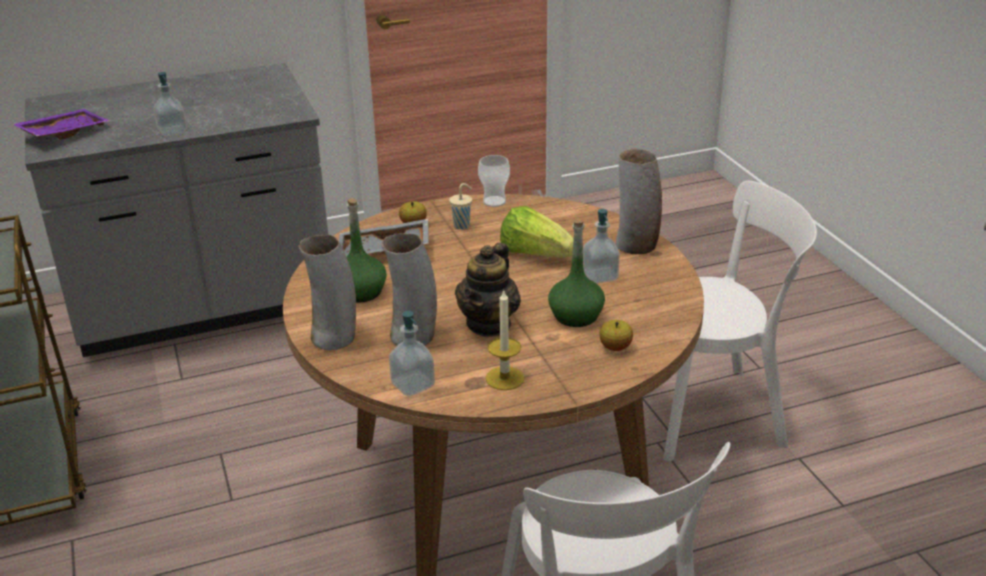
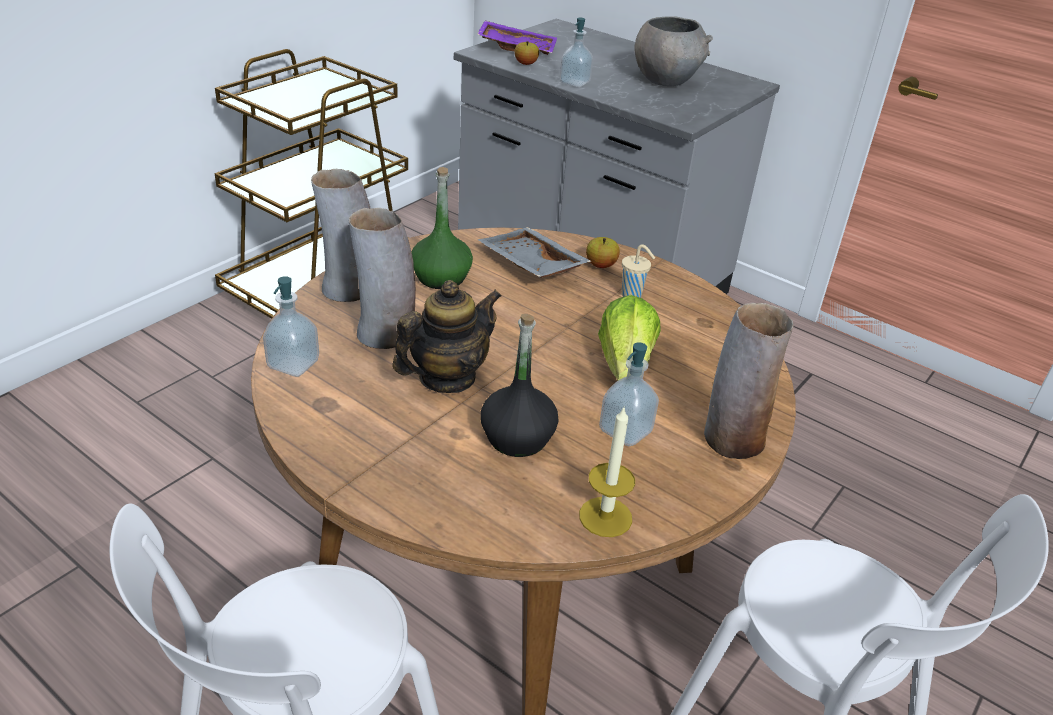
camera: 55 degrees right, 5 degrees up
teapot [455,243,521,337] -> teapot turned 150 degrees clockwise [392,280,502,393]
cup [478,155,510,207] -> none
candle [486,289,524,390] -> candle moved to [579,408,635,537]
green bottle [548,220,605,327] -> black bottle [481,314,558,457]
apple [599,320,633,351] -> apple moved to [515,41,539,65]
none -> grey bowl [634,16,713,86]

